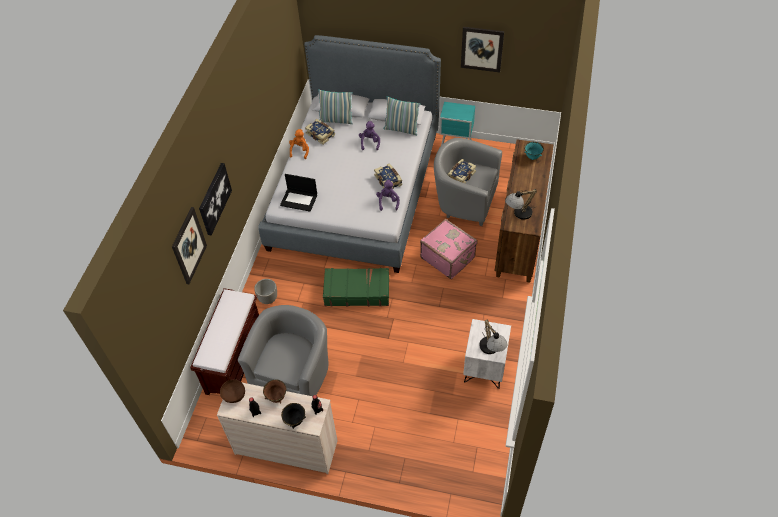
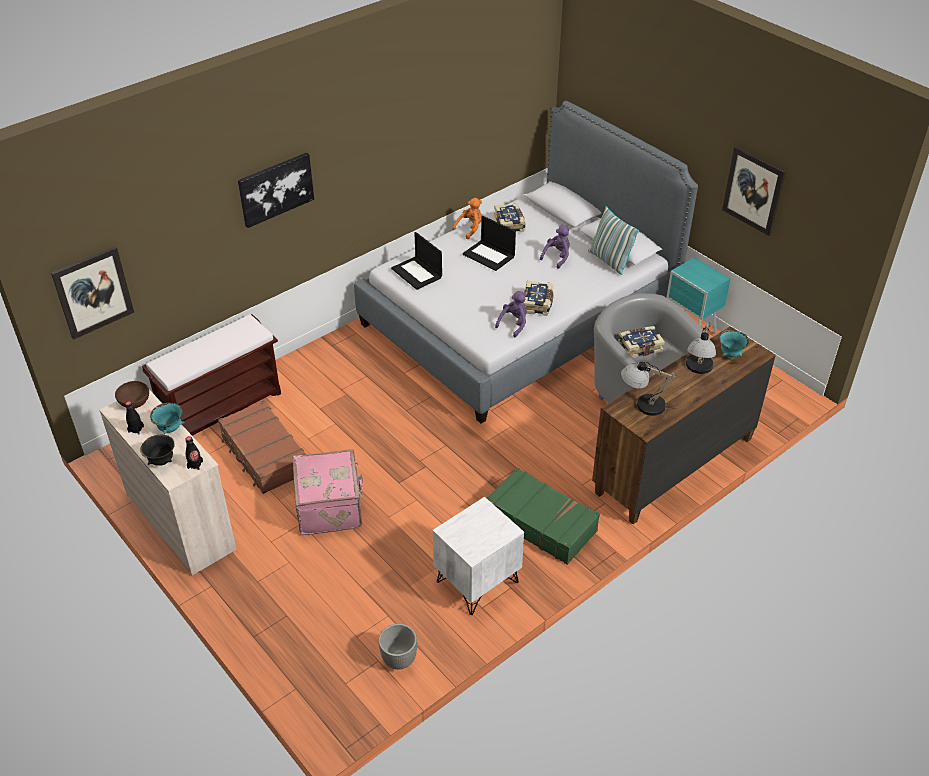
camera: 35 degrees right, 10 degrees down
picture [172,207,207,284] -> picture moved to [51,246,134,340]
grey armchair [238,305,329,396] -> brown suitcase [218,400,307,494]
planter [254,279,277,304] -> planter moved to [378,624,417,669]
brown bowl [263,380,286,403] -> turquoise bowl [150,403,184,434]
pillow [318,89,353,124] -> none
green suitcase [323,268,389,307] -> green suitcase moved to [487,468,600,565]
pink suitcase [420,219,478,279] -> pink suitcase moved to [293,449,363,535]
table lamp [479,319,507,354] -> table lamp moved to [686,322,716,374]
none -> laptop [462,216,516,271]

